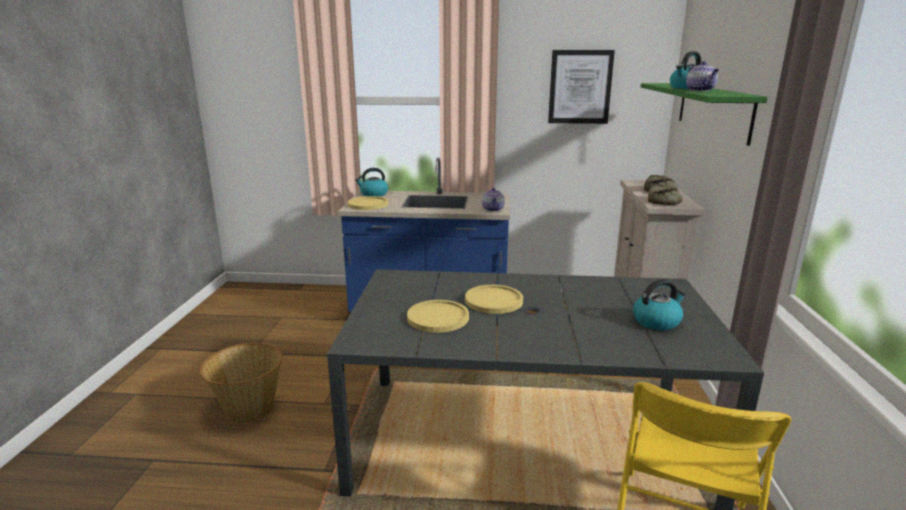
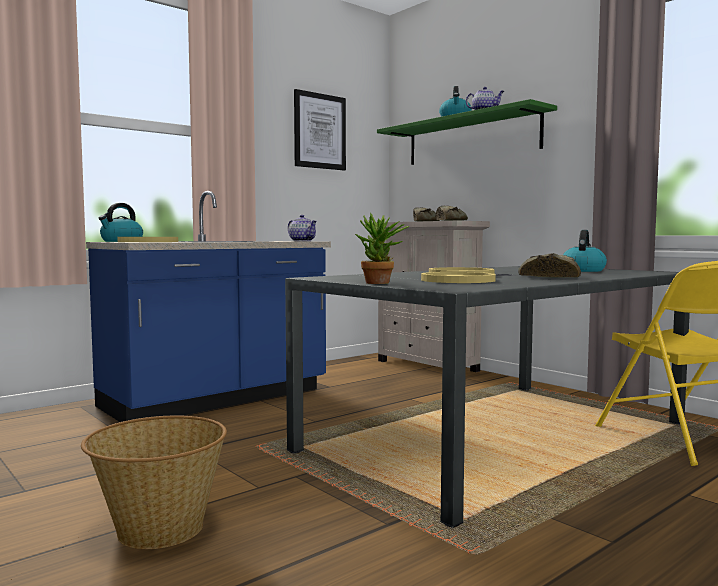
camera: 45 degrees left, 15 degrees down
none -> potted plant [355,212,409,284]
none -> bread [518,253,581,278]

